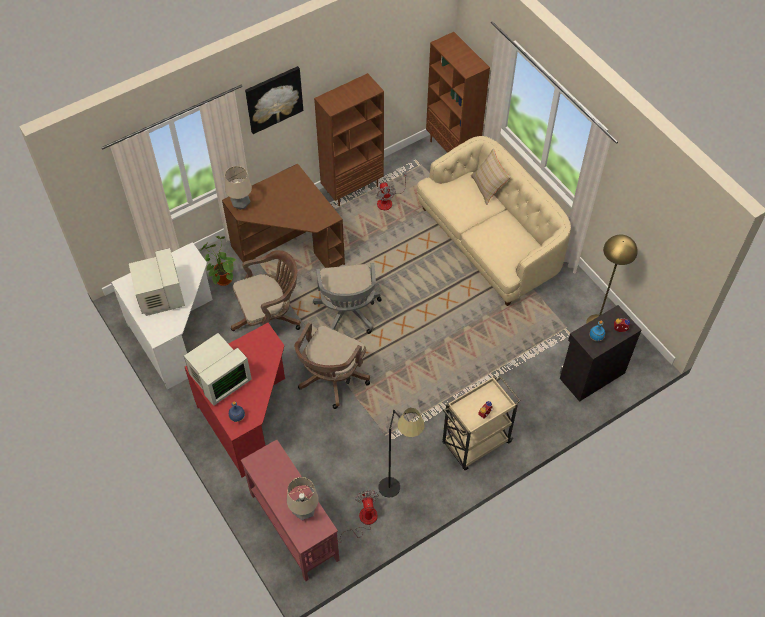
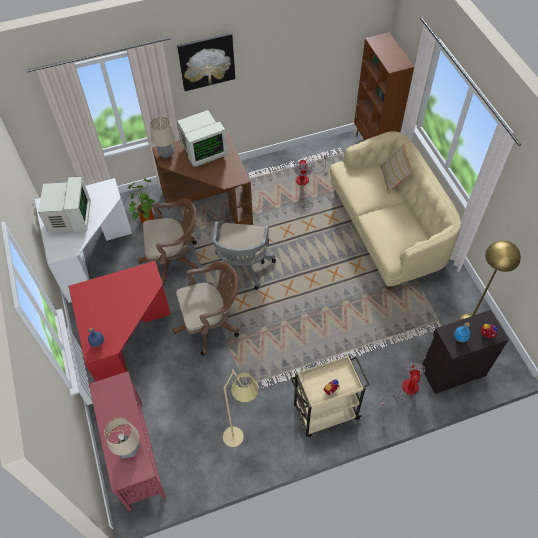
camera: 15 degrees right, 0 degrees up
monitor [184,333,252,406] -> monitor moved to [177,110,228,167]
brown office chair [294,322,370,409] -> brown office chair turned 150 degrees counterclockwise [173,261,239,356]
brown bookcase [314,73,384,206] -> none
fan [338,490,379,543] -> fan moved to [380,363,426,405]
black floor lamp [378,408,425,498] -> beige floor lamp [223,370,259,447]

